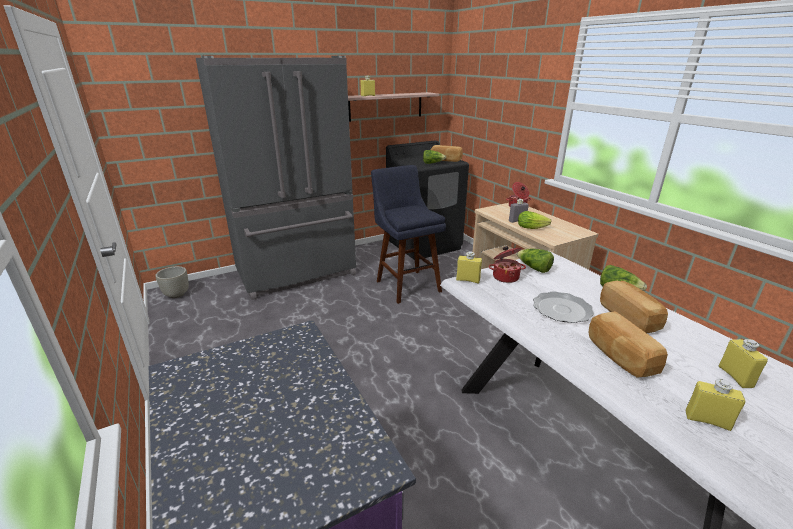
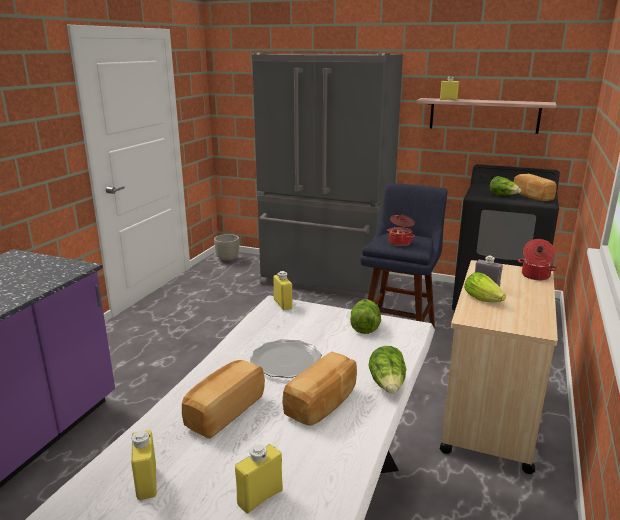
camera: 50 degrees right, 5 degrees down
cooking pot [488,246,526,283] -> cooking pot moved to [387,215,415,246]

